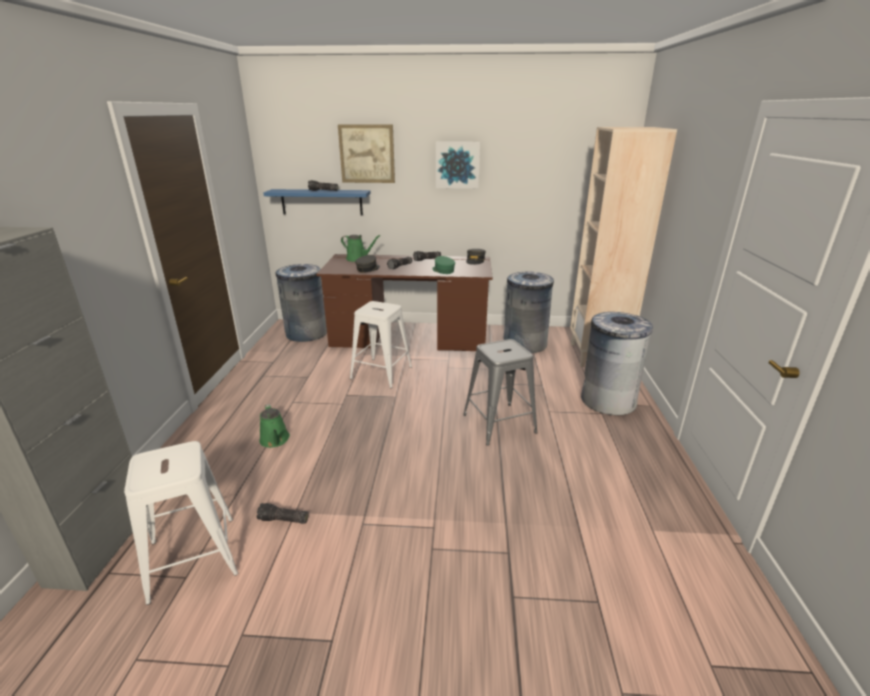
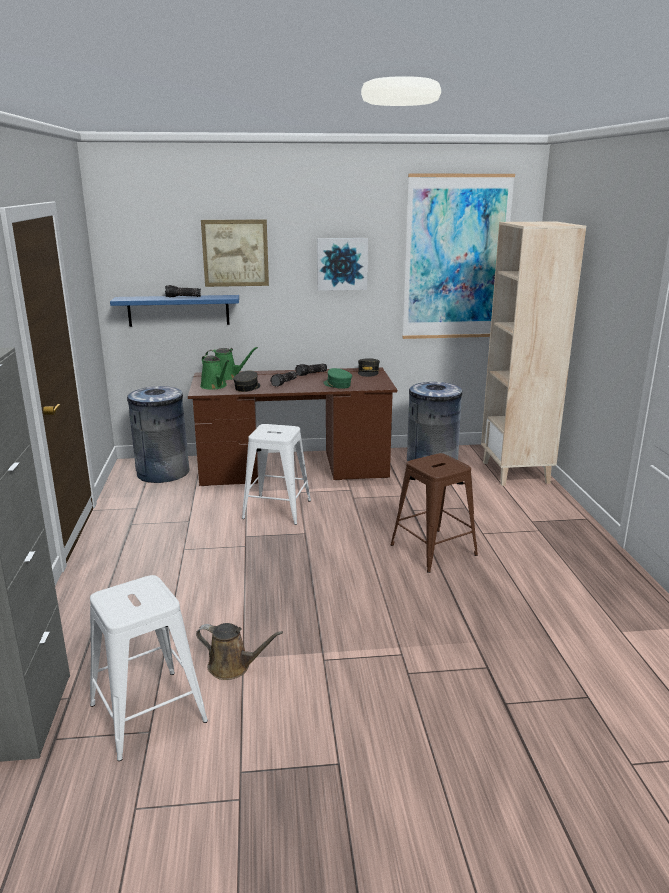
camera: 10 degrees left, 5 degrees down
flashlight [257,503,309,524] -> brown watering can [196,623,283,680]
green watering can [259,404,290,448] -> green watering can moved to [200,355,229,390]
grey stool [463,339,538,446] -> brown stool [390,453,478,573]
grey trash can [581,312,653,415] -> none
none -> picture [402,174,515,339]

